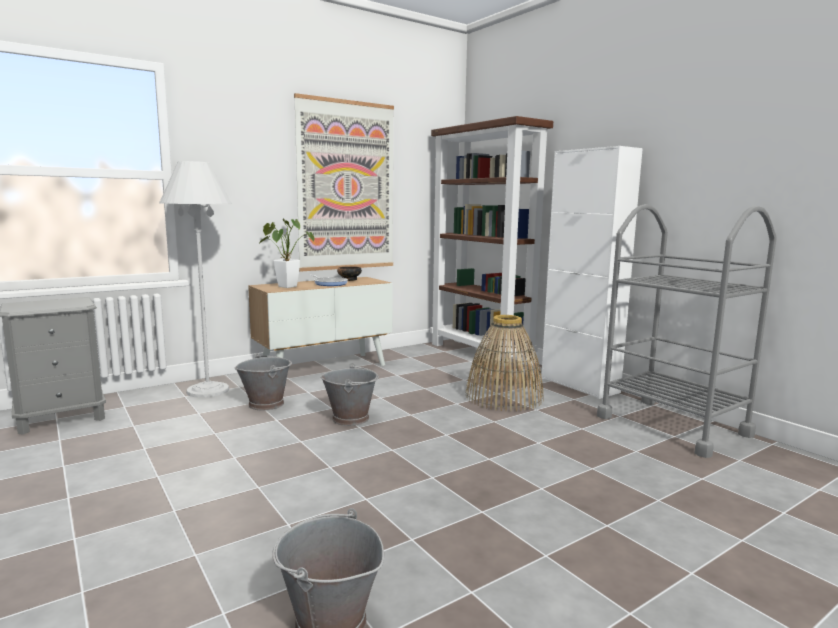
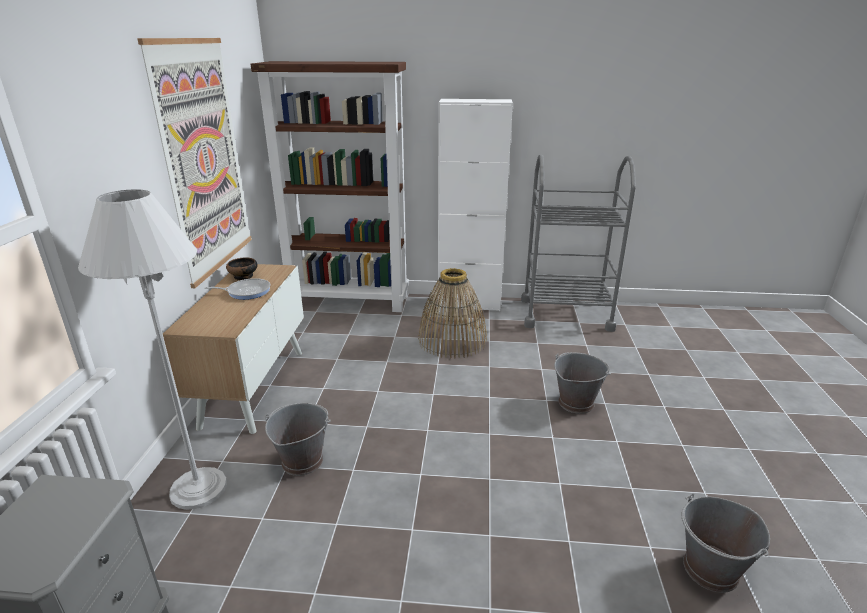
camera: 50 degrees left, 15 degrees up
potted plant [259,218,315,288] -> none
grey bucket [320,363,379,426] -> grey bucket moved to [554,352,611,414]

